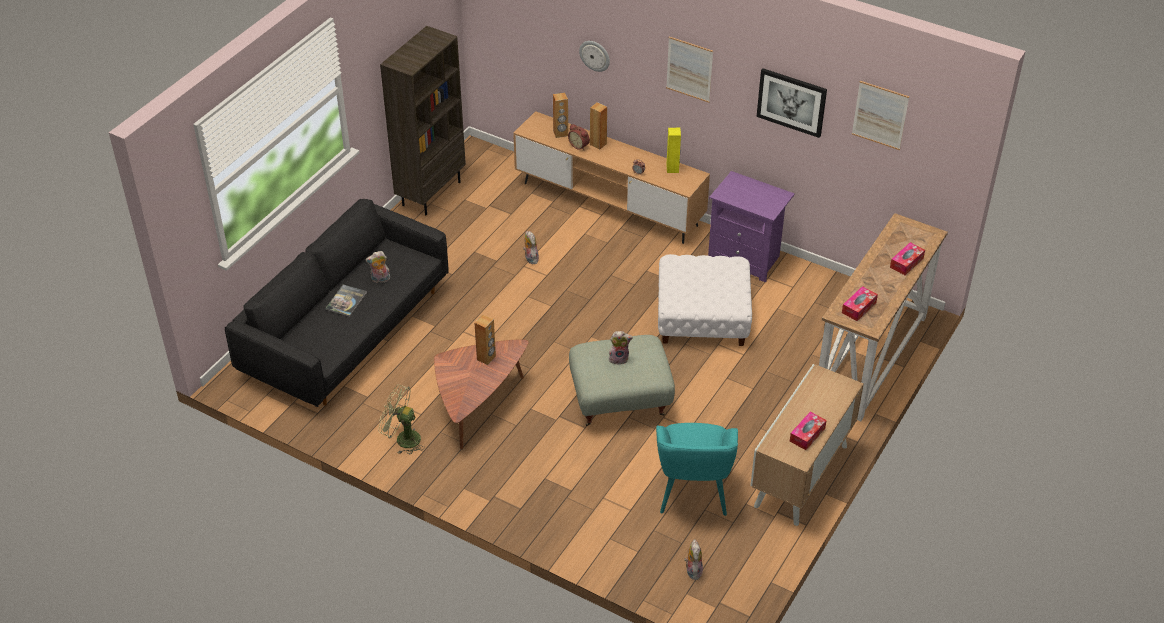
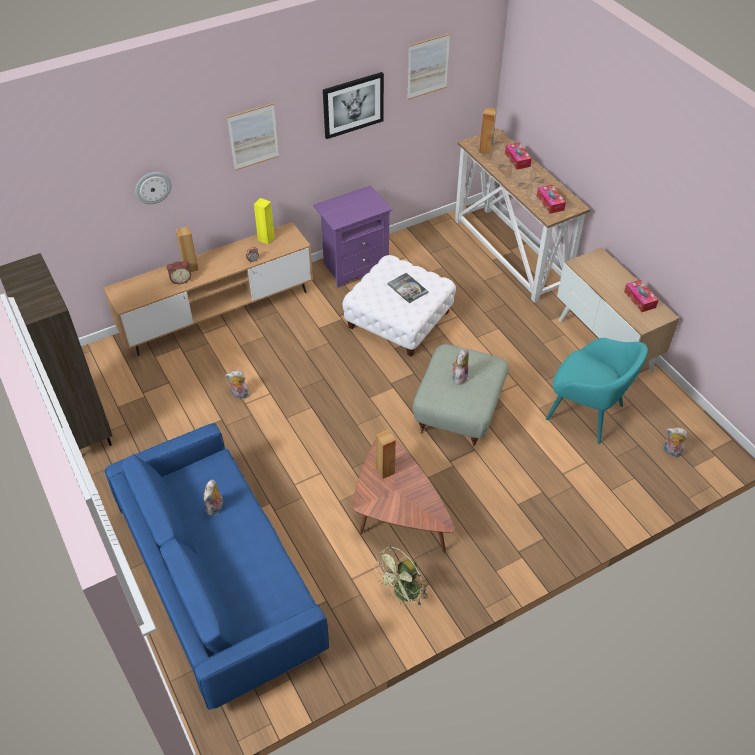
camera: 60 degrees left, 5 degrees up
black sofa [225,199,448,407] -> blue sofa [105,423,329,710]
book [325,285,367,317] -> book moved to [387,273,428,303]
brown speaker [553,92,568,138] -> brown speaker moved to [479,108,497,154]

